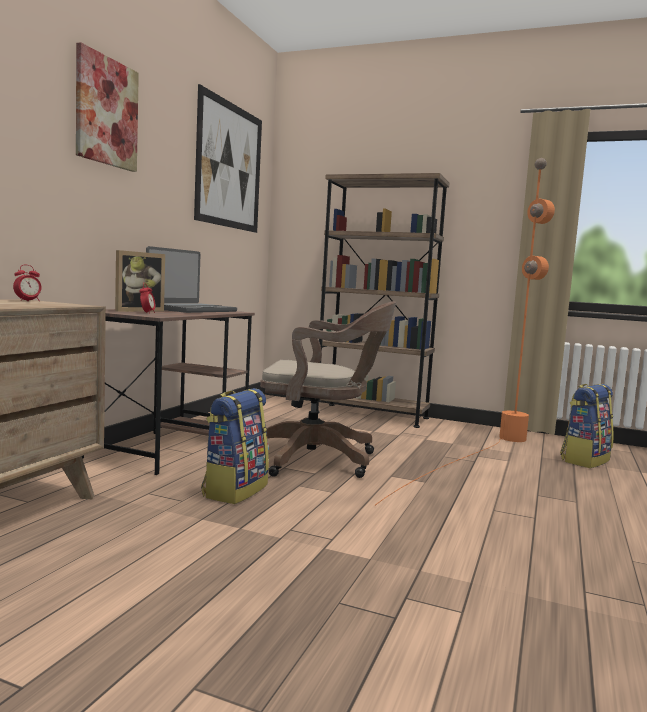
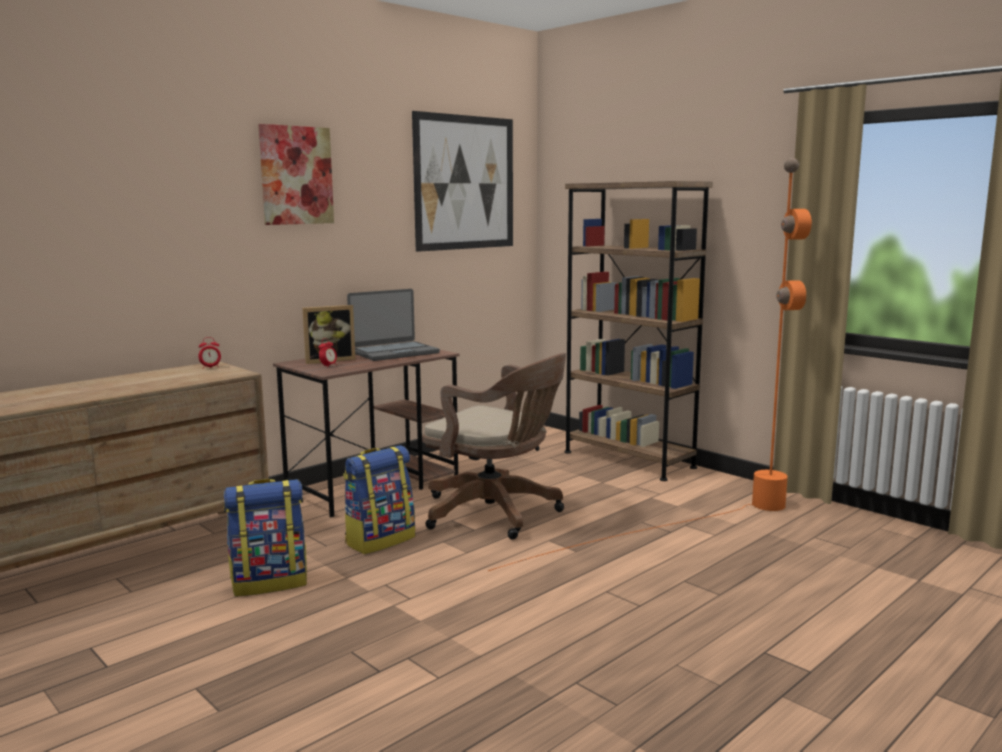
camera: 25 degrees right, 5 degrees up
backpack [560,384,614,468] -> backpack moved to [224,479,307,597]

